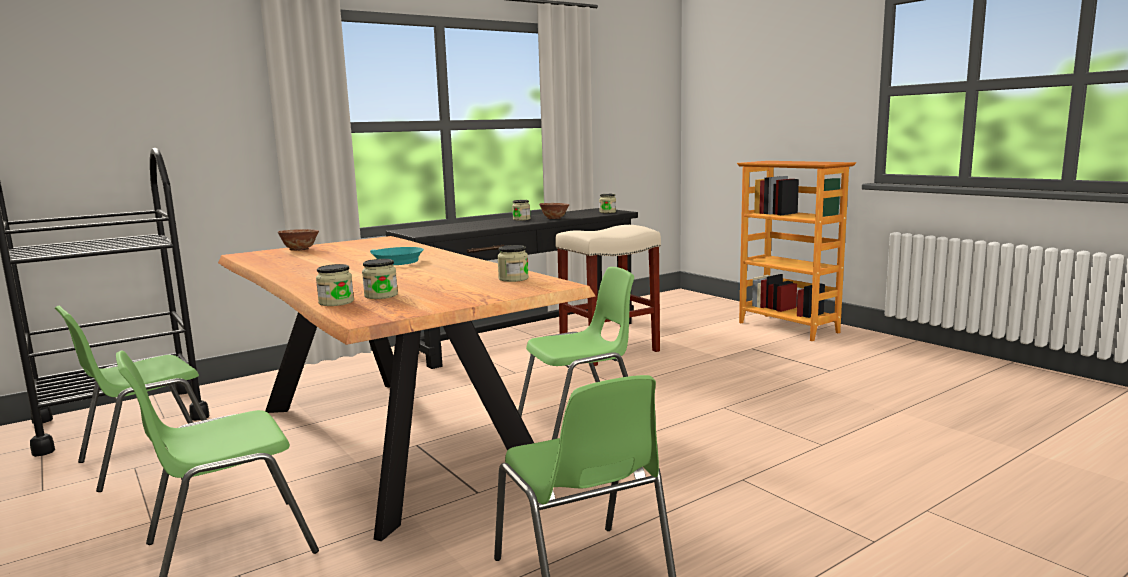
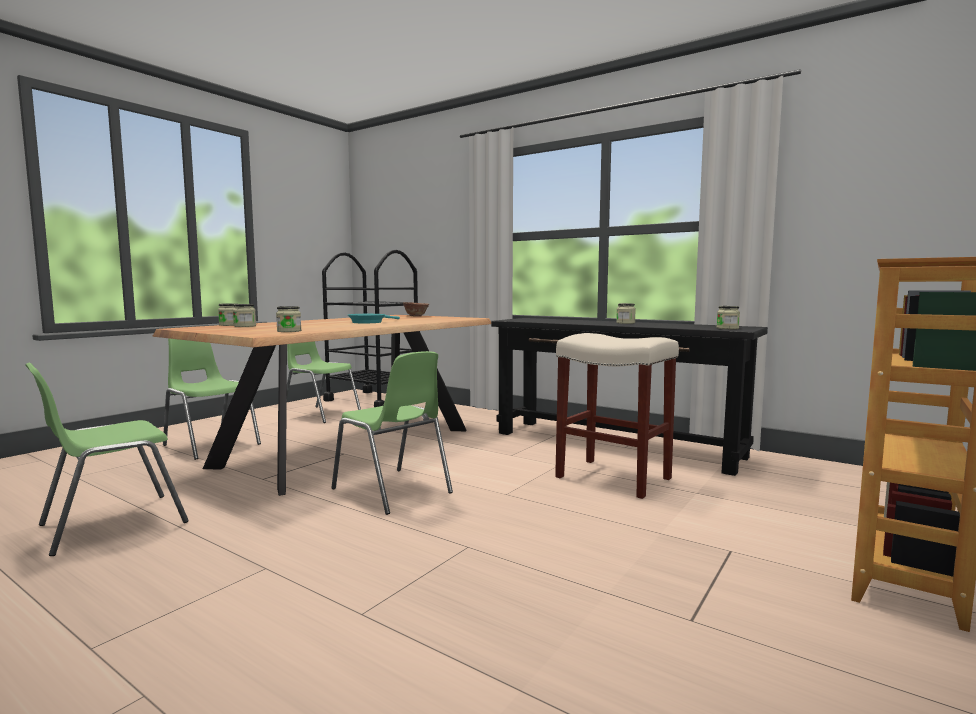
camera: 70 degrees right, 5 degrees down
bowl [539,203,570,219] -> none

